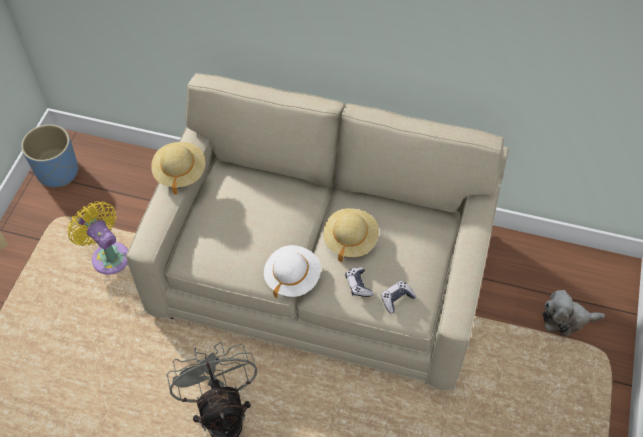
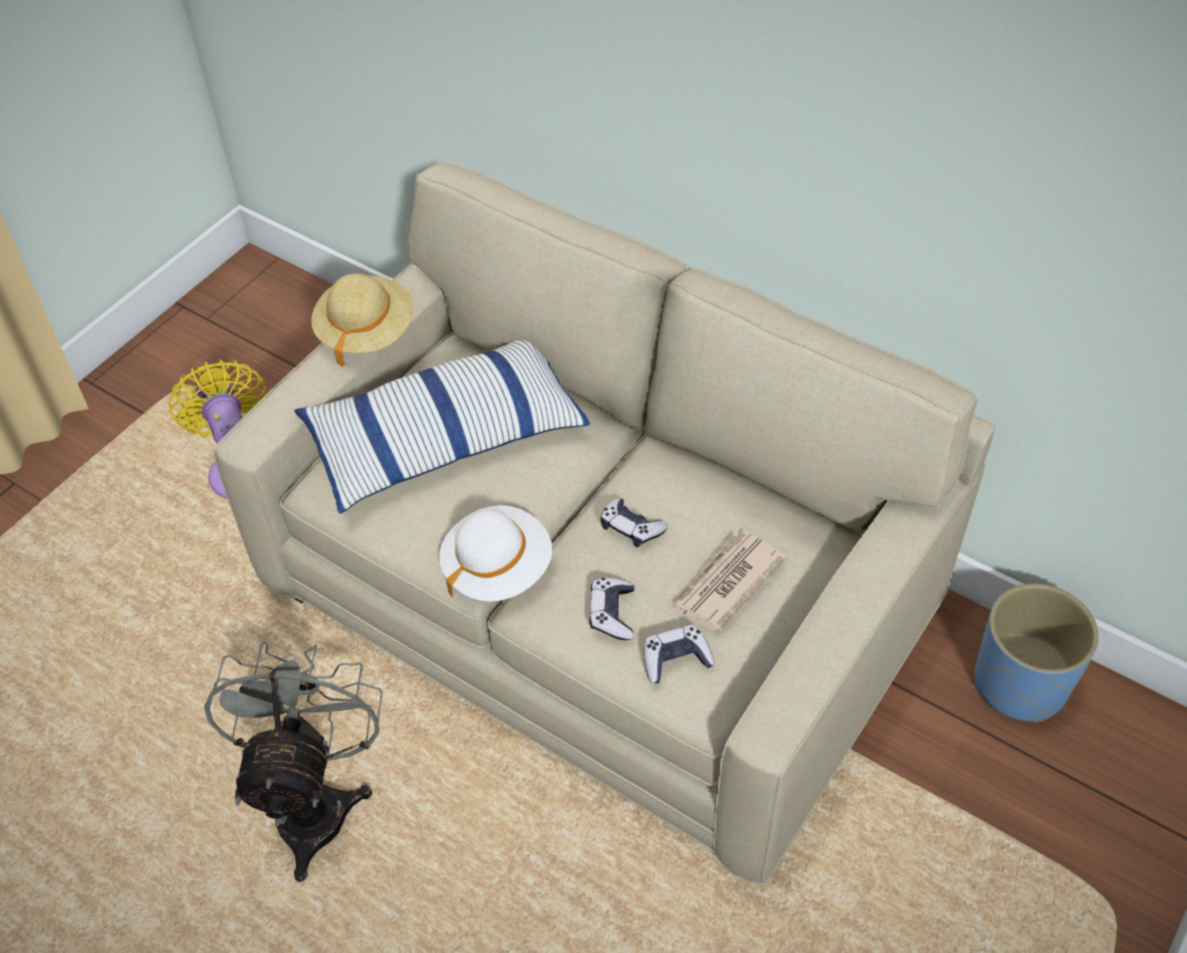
camera: 20 degrees right, 5 degrees down
blue planter [21,124,78,187] -> blue planter moved to [975,583,1099,723]
beige hat [323,208,379,262] -> game controller [601,497,668,547]
plush toy [543,290,605,336] -> none
none -> pillow [294,340,590,514]
none -> newspaper [670,531,786,632]

